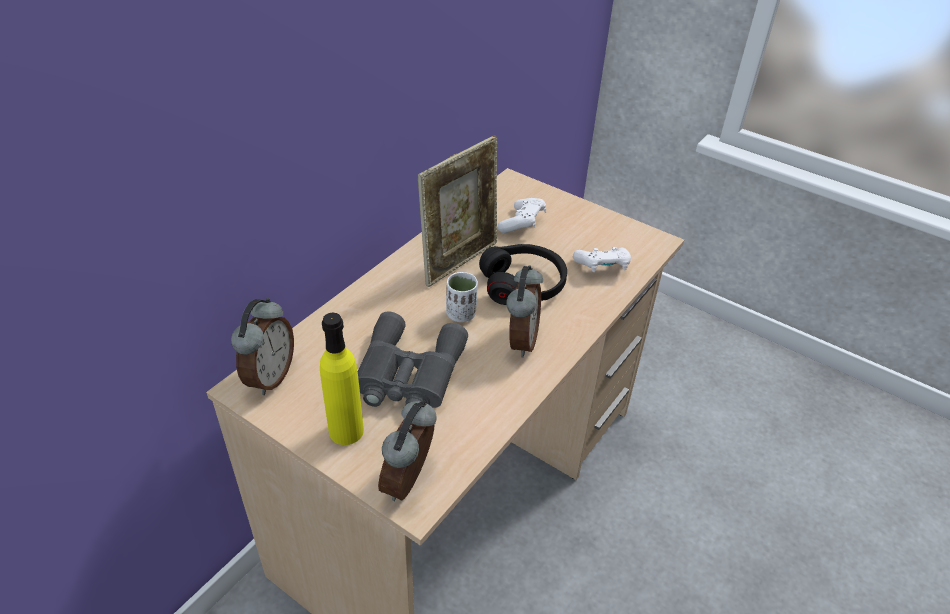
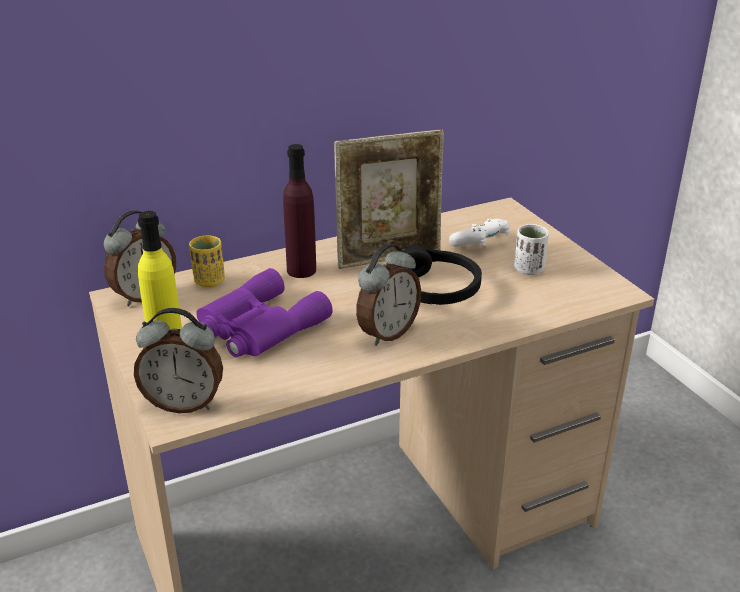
camera: 30 degrees right, 10 degrees down
grey binoculars [358,311,468,408] -> purple binoculars [196,268,333,357]
alarm clock [378,400,437,501] -> alarm clock turned 135 degrees counterclockwise [134,308,223,414]
white cup [446,272,478,322] -> white cup moved to [514,224,549,275]
white game controller [573,247,631,272] -> none
none -> yellow cup [189,235,225,288]
none -> purple bottle [283,144,316,278]

